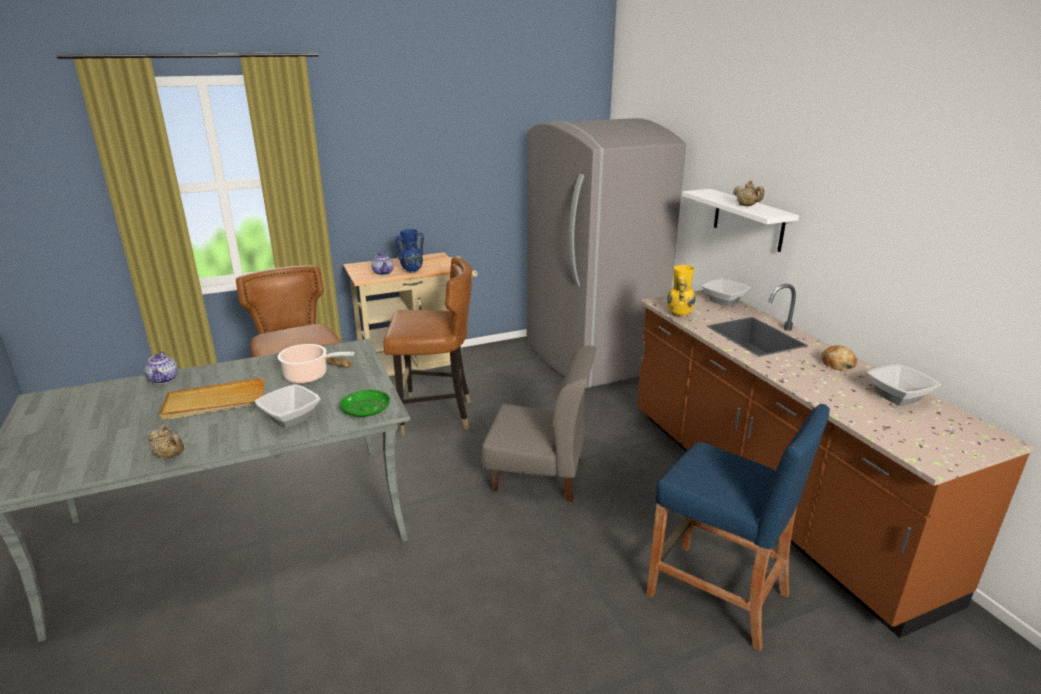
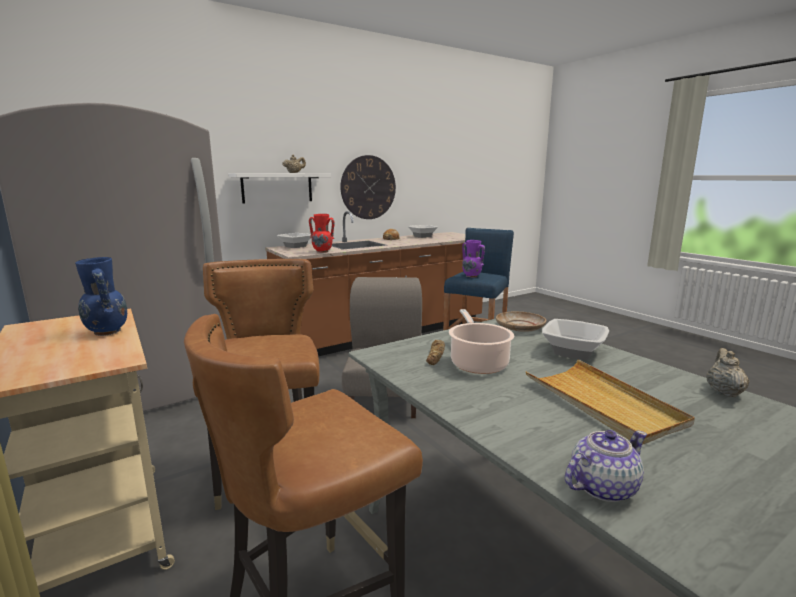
camera: 100 degrees left, 10 degrees down
green plate [340,390,390,417] -> beige plate [496,311,546,332]
teapot [372,253,393,275] -> none
yellow vase [667,265,695,317] -> red vase [309,214,335,253]
none -> wall clock [340,155,396,219]
none -> purple vase [462,240,485,278]

